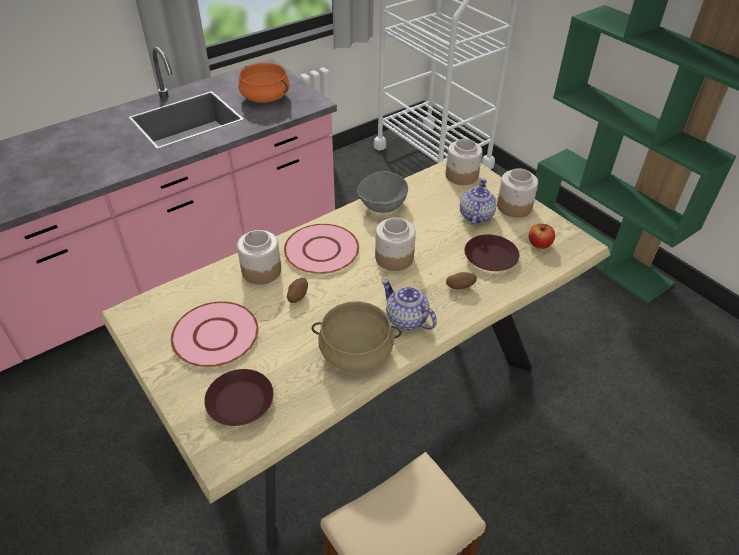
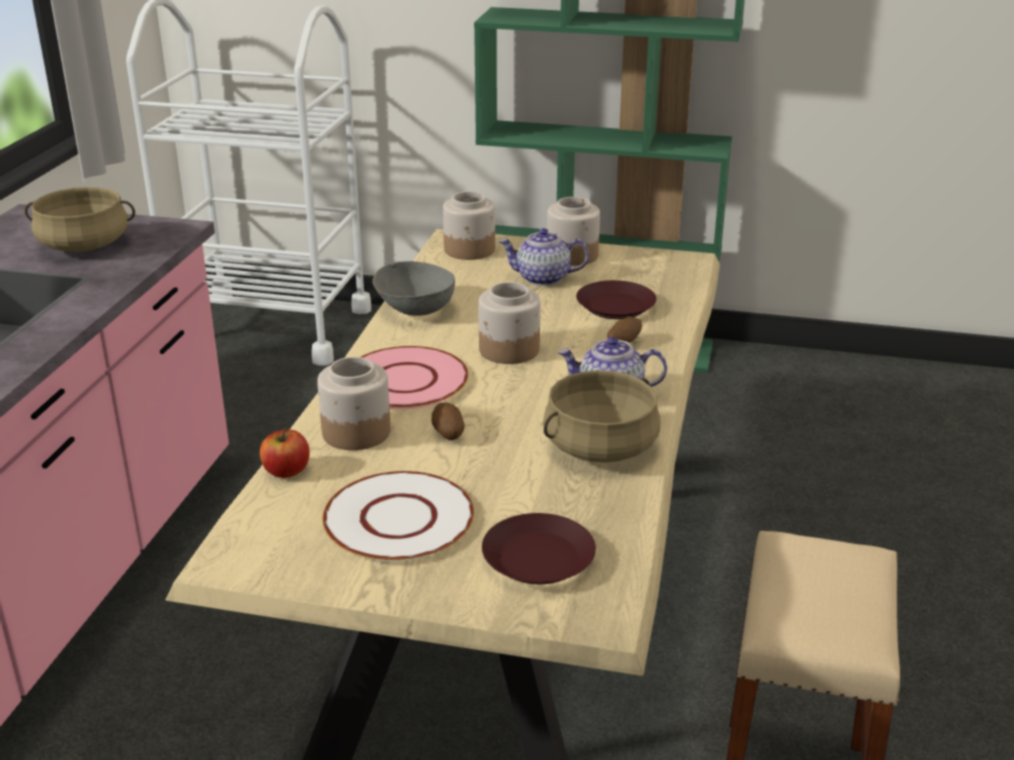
camera: 40 degrees left, 15 degrees down
pink plate [171,301,258,367] -> white plate [323,471,474,561]
orange cooking pot [239,63,289,103] -> beige cooking pot [25,187,135,252]
teapot [460,178,497,225] -> teapot turned 60 degrees counterclockwise [498,228,589,286]
apple [529,224,555,249] -> apple moved to [260,428,310,478]

